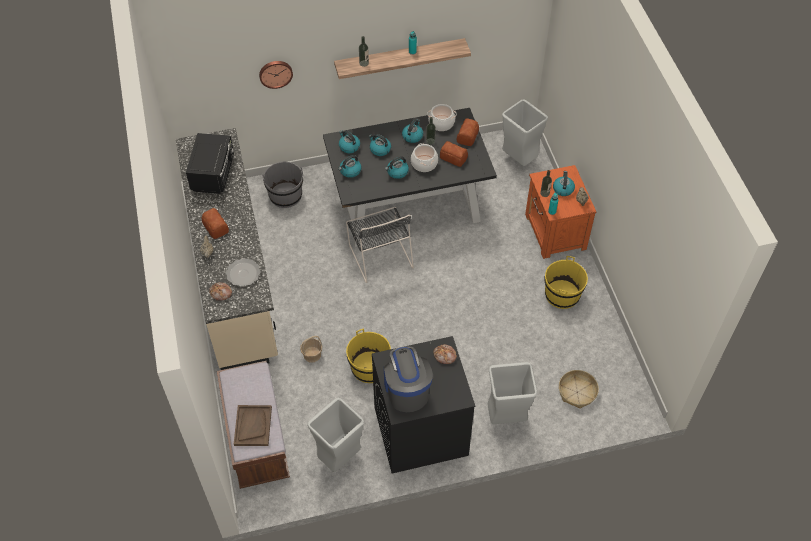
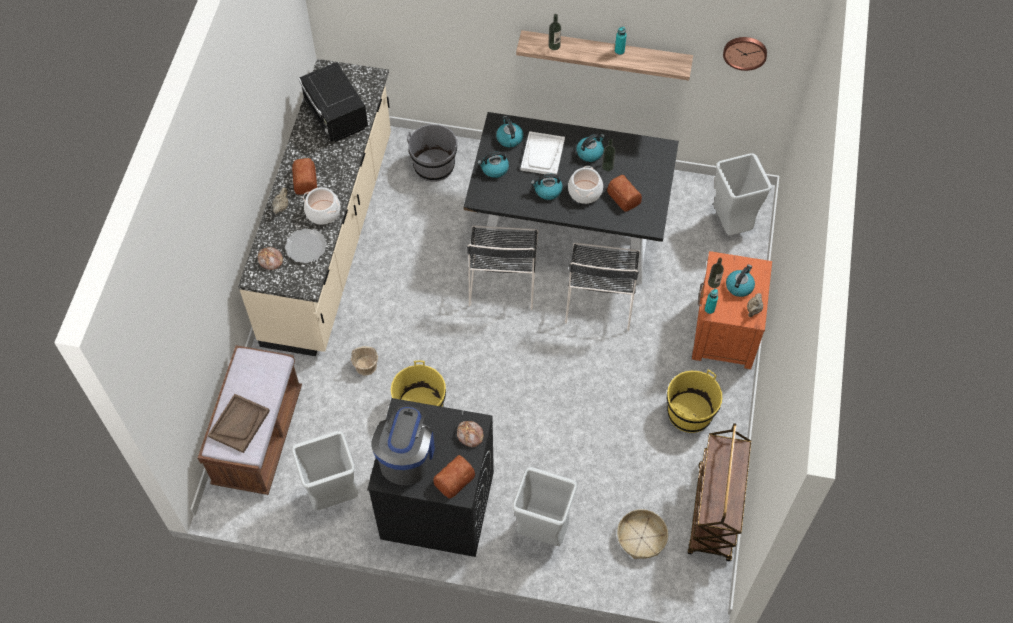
camera: 25 degrees right, 5 degrees up
black microwave [186,133,234,194] -> black microwave turned 120 degrees clockwise [299,62,368,142]
wall clock [259,61,293,89] -> wall clock moved to [723,37,767,71]
kettle [368,134,391,156] -> white tray [521,131,565,175]
cooking pot [427,104,457,131] -> cooking pot moved to [303,187,341,225]
bread [456,118,479,146] -> bread moved to [433,455,475,499]
none -> black chair [565,243,640,331]
none -> brown cart [688,423,751,562]

